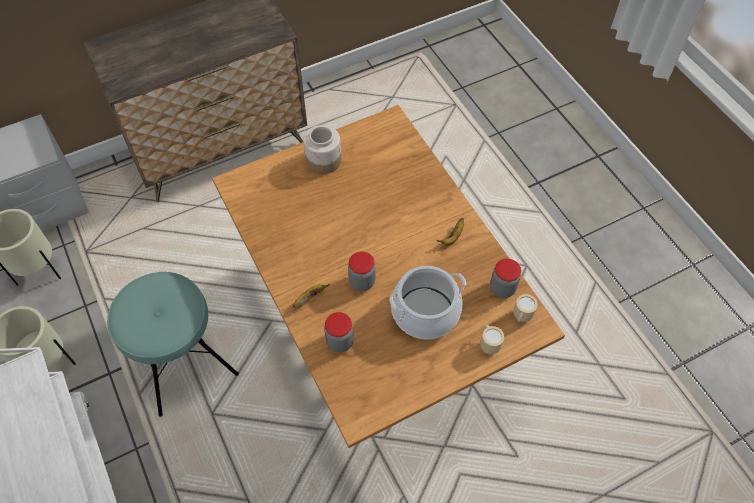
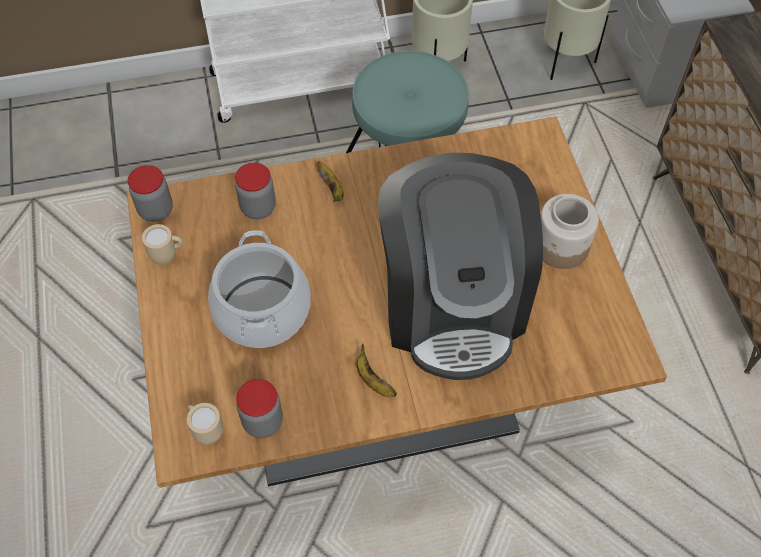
camera: 105 degrees right, 0 degrees up
jar [348,251,376,291] -> jar moved to [128,165,173,222]
beige mug [480,324,505,354] -> beige mug moved to [142,224,183,265]
none -> coffee machine [378,153,543,380]

